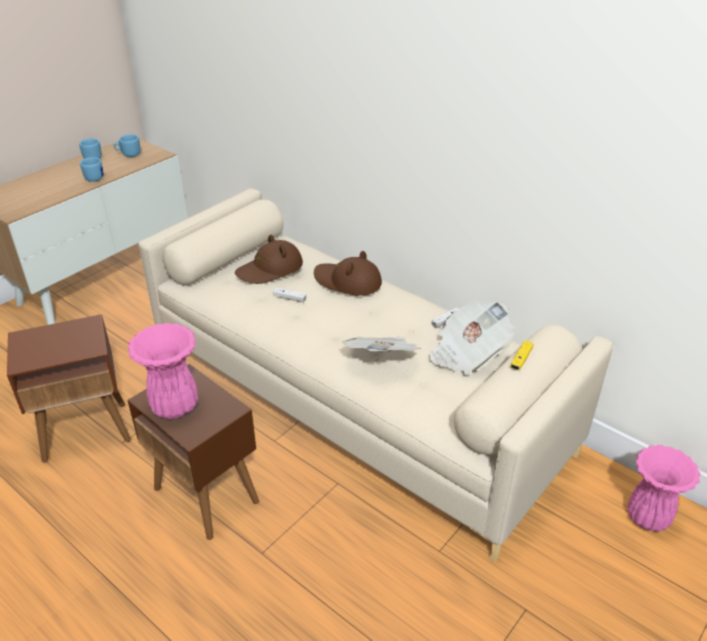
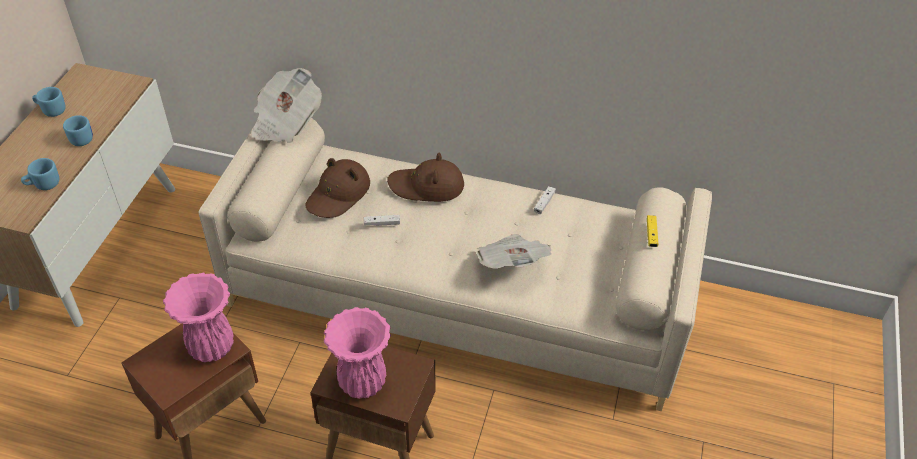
camera: 25 degrees left, 10 degrees up
blue mug [114,134,141,157] -> blue mug moved to [21,158,59,190]
newspaper [429,300,515,376] -> newspaper moved to [251,68,322,143]
pink vase [628,445,701,532] -> pink vase moved to [163,273,234,362]

